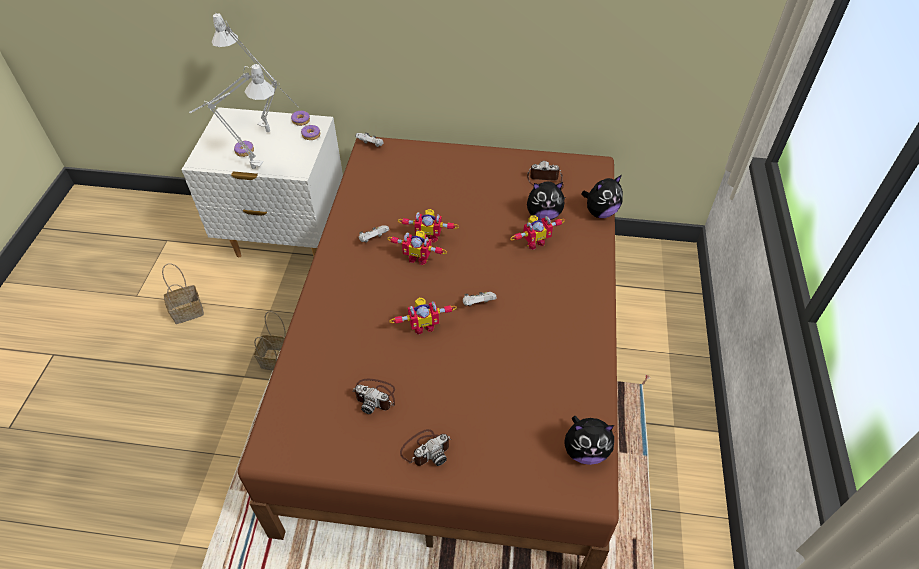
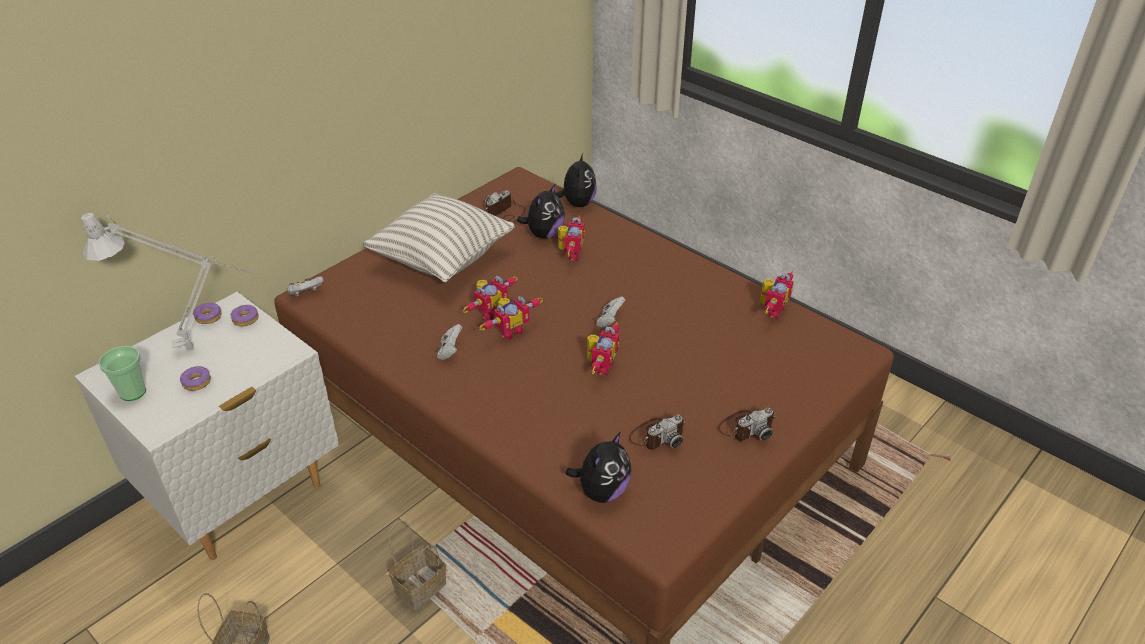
camera: 55 degrees left, 10 degrees down
grey table lamp [189,64,275,169] -> none
camera [400,429,451,466] -> camera turned 60 degrees clockwise [718,408,775,441]
plush toy [564,416,614,465] -> plush toy moved to [566,432,631,503]
none -> cup [98,346,146,401]
none -> pillow [363,193,515,282]
none -> toy robot [760,271,794,319]

